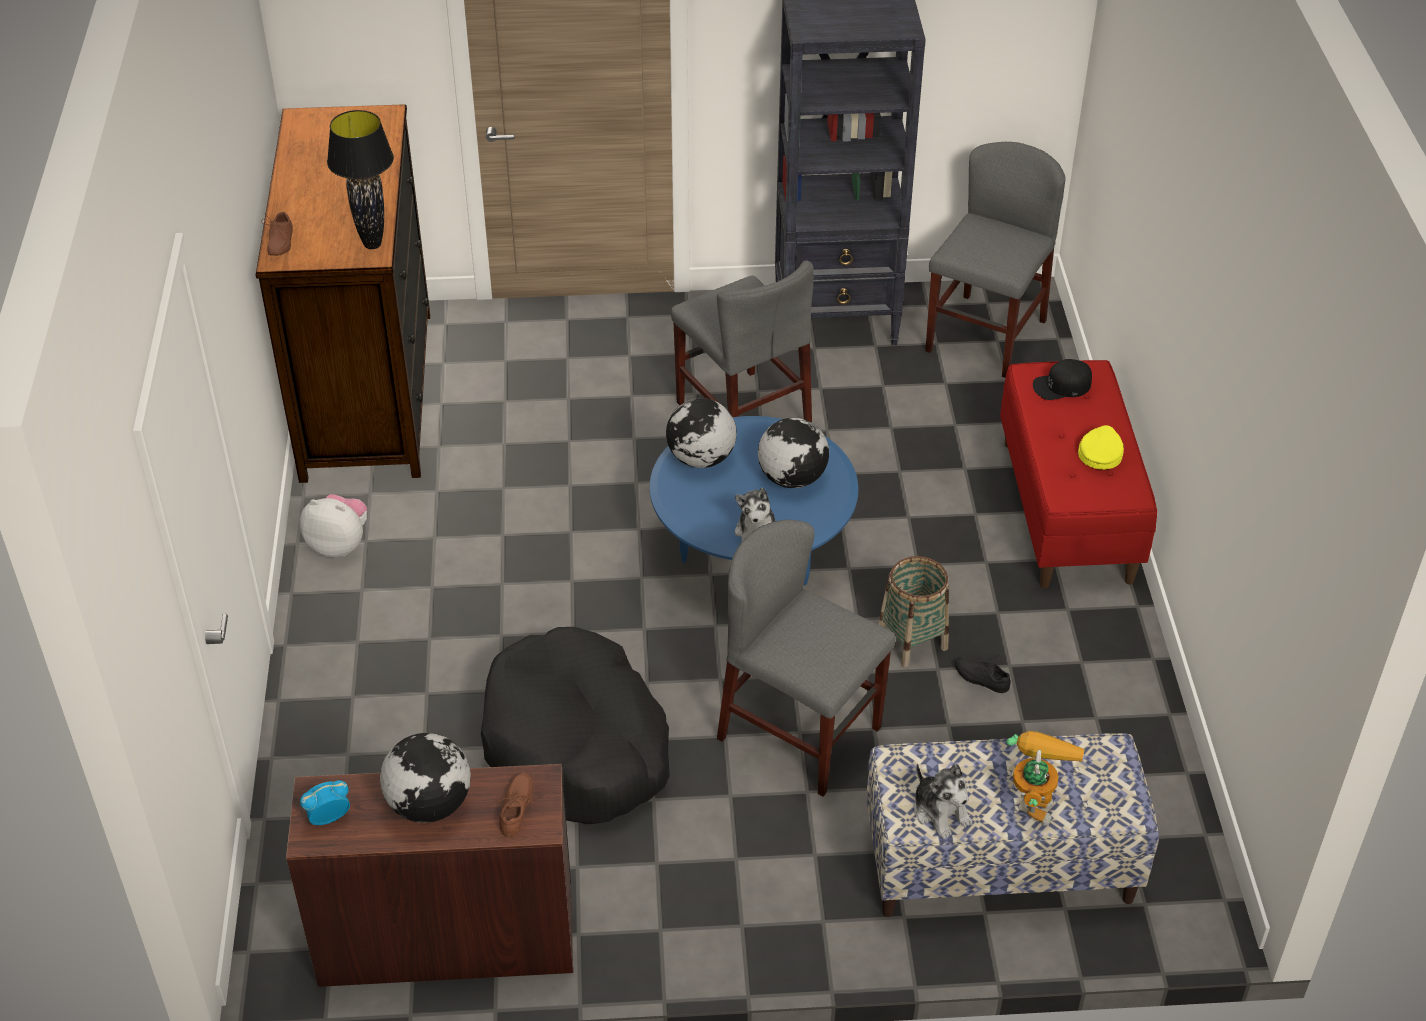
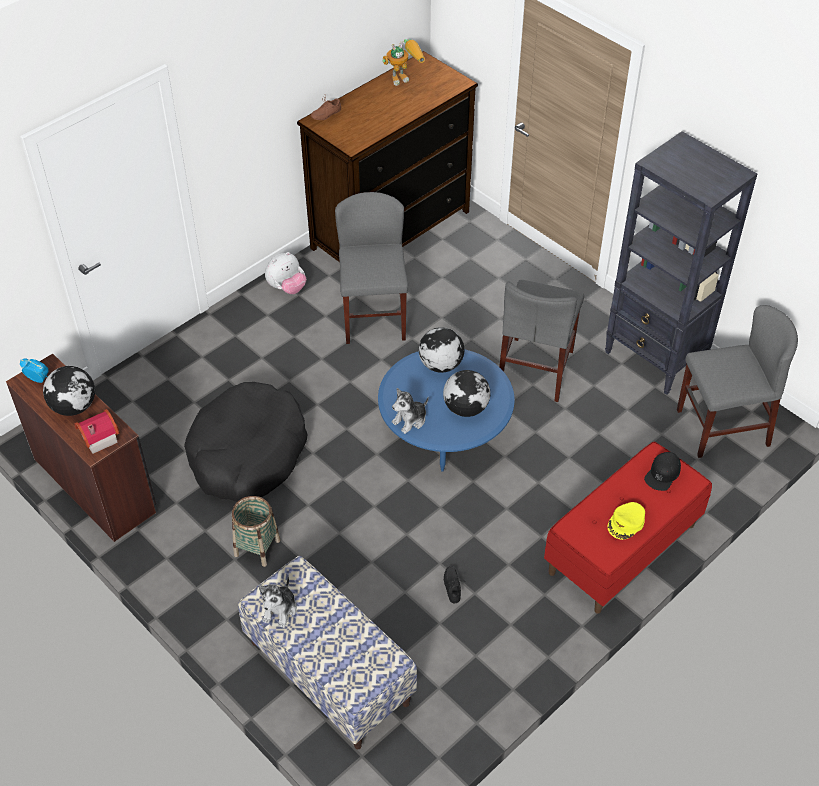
camera: 50 degrees right, 5 degrees up
plush toy [300,494,367,557] -> plush toy turned 75 degrees clockwise [265,252,306,294]
black table lamp [327,110,394,249] -> none
brown shoe [498,773,534,837] -> toy house [74,409,120,454]
grey chair [717,520,895,796] -> grey chair moved to [335,192,408,344]
basket [878,556,949,667] -> basket moved to [232,496,280,567]
toy robot [1007,731,1085,826] -> toy robot moved to [382,39,425,86]
black cap [1033,359,1092,400] -> black cap turned 90 degrees counterclockwise [644,452,681,491]
yellow cap [1078,425,1124,470] -> yellow cap turned 150 degrees clockwise [607,502,645,540]

